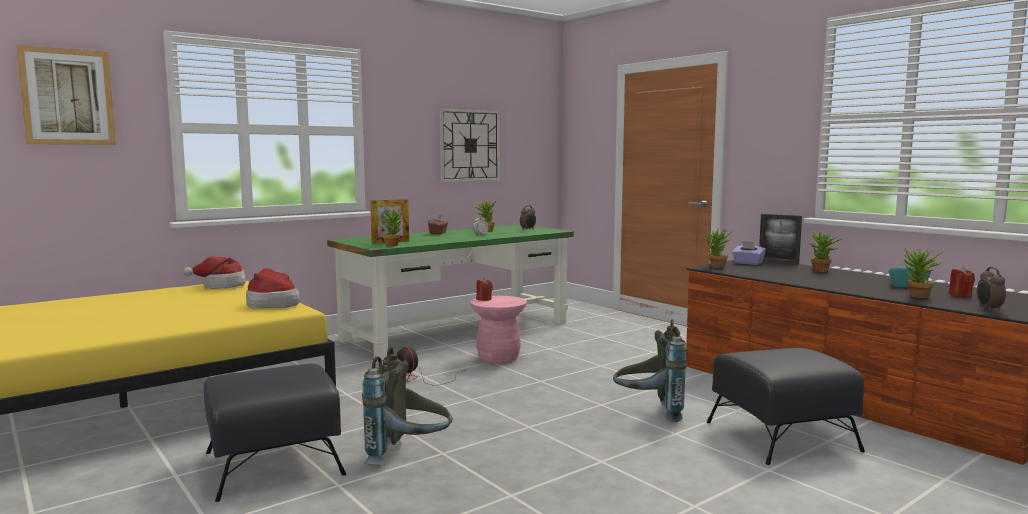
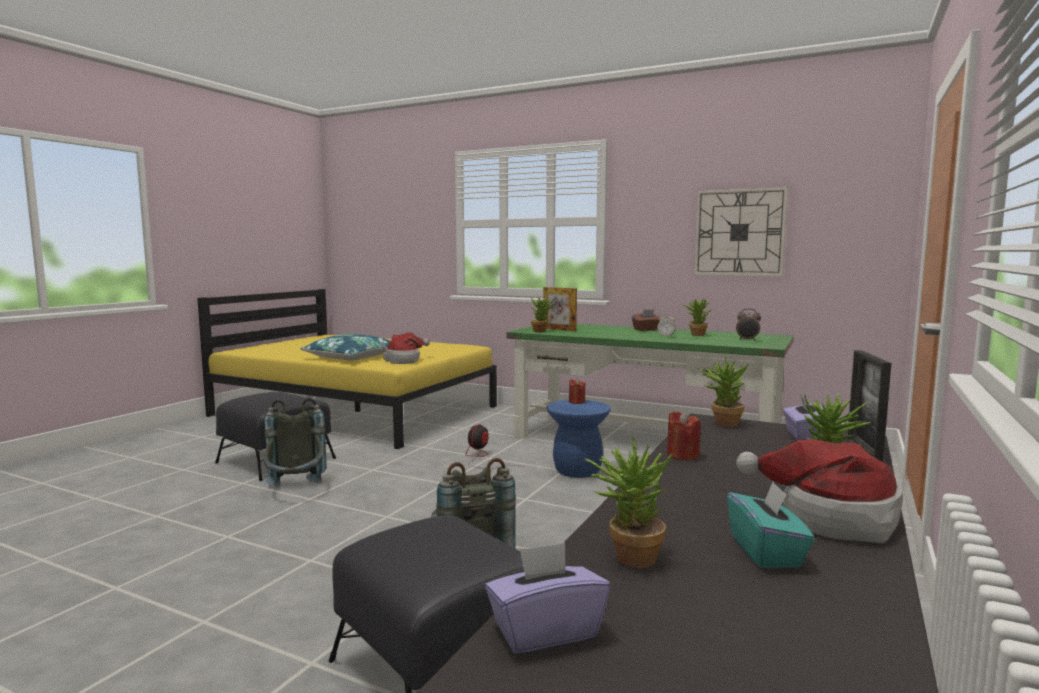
camera: 65 degrees right, 0 degrees up
picture [16,45,116,145] -> none
hat [183,256,246,289] -> hat moved to [737,439,903,543]
pink stool [470,296,527,364] -> blue stool [547,400,611,478]
red candle [949,267,975,297] -> red candle moved to [667,411,701,461]
alarm clock [976,267,1006,311] -> purple tissue box [485,542,610,653]
none -> blue pillow [300,334,390,360]

